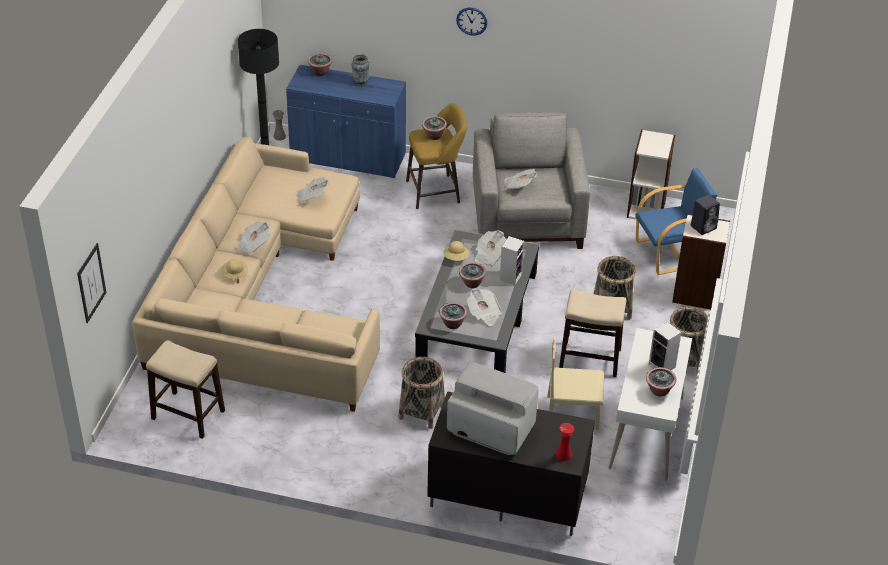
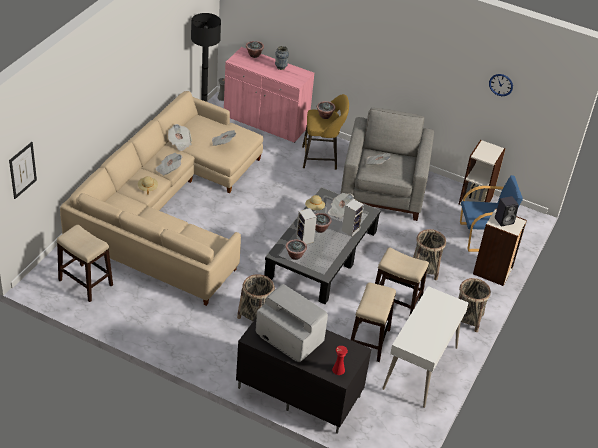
camera: 10 degrees right, 0 degrees up
blue cabinet [286,65,406,178] -> pink cabinet [224,47,314,143]
wall clock [456,8,487,35] -> wall clock moved to [489,74,513,96]
newspaper [467,288,502,326] -> newspaper moved to [168,124,192,151]
beige chair [547,336,603,430] -> stool [351,282,396,362]
potted plant [646,367,676,397] -> none
speaker [648,322,681,370] -> speaker moved to [296,208,317,244]

